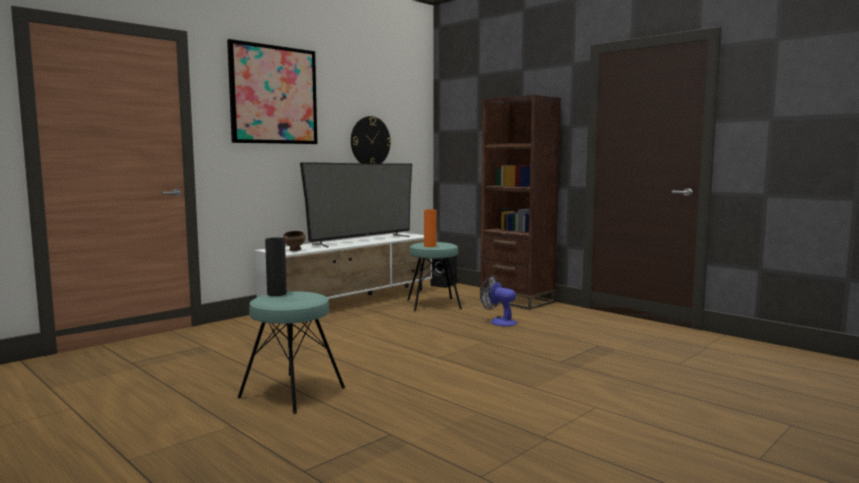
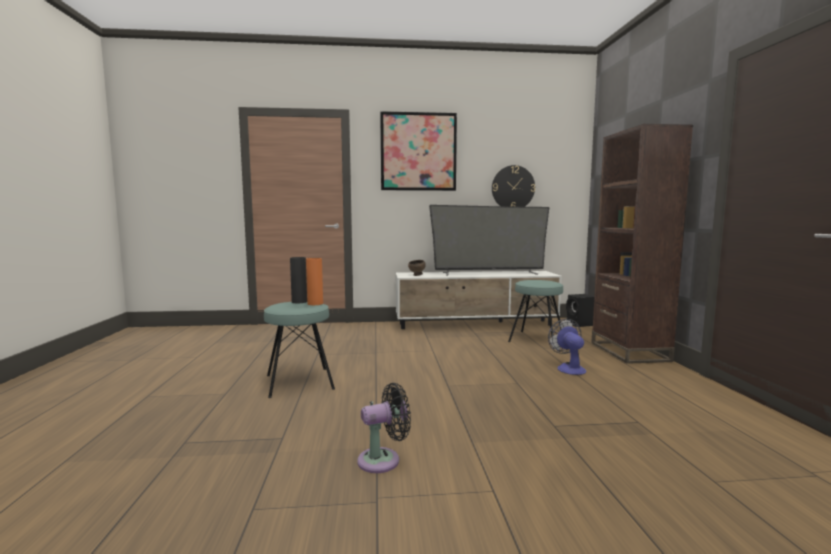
camera: 40 degrees right, 0 degrees up
orange vase [424,209,437,247] -> orange vase moved to [306,258,323,305]
none -> black fan [357,383,411,473]

